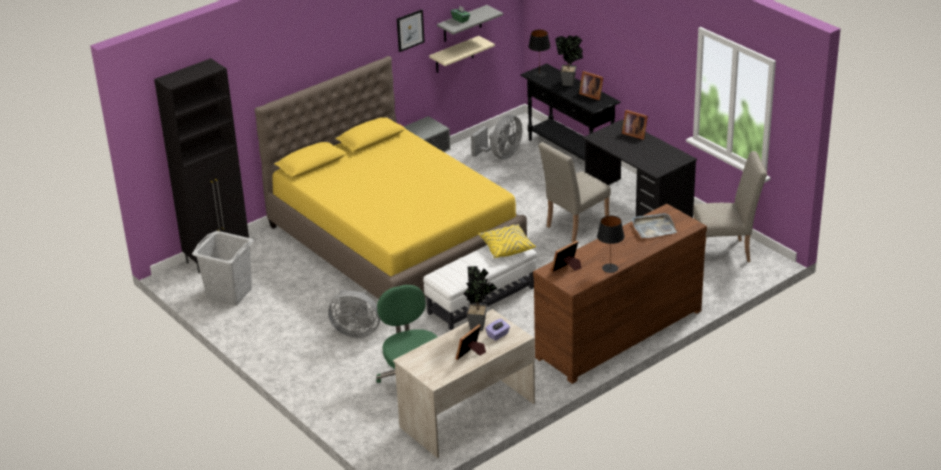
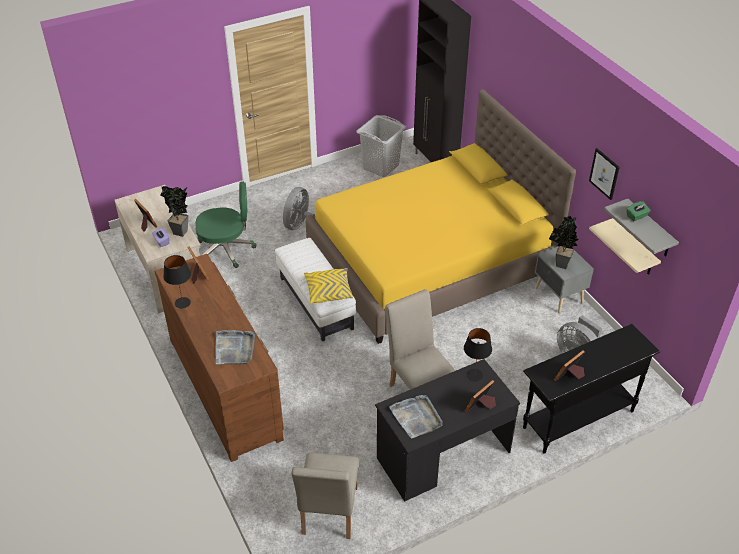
camera: 100 degrees right, 10 degrees up
black table lamp [528,30,551,77] -> black table lamp moved to [464,328,492,381]
potted plant [555,35,583,86] -> potted plant moved to [549,216,579,269]
none -> grey tray [389,395,443,439]

